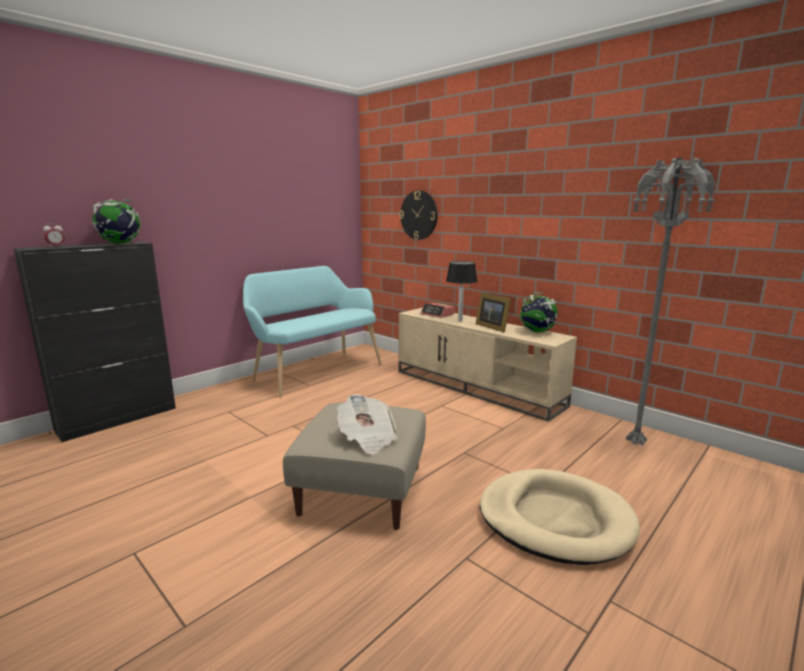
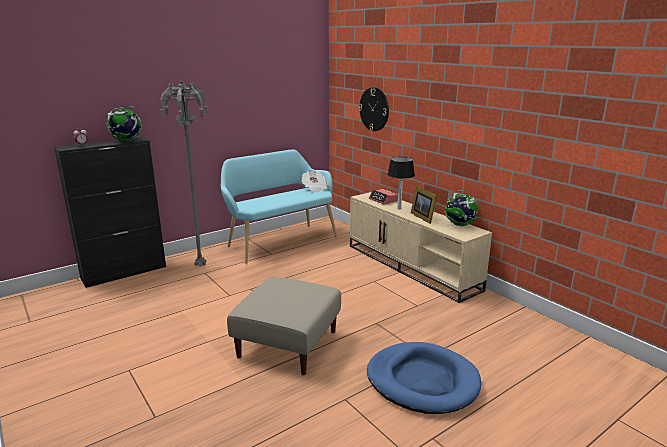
camera: 10 degrees right, 5 degrees up
newspaper [337,394,398,454] -> newspaper moved to [302,170,328,193]
beige dog bed [480,469,640,565] -> blue dog bed [367,342,481,414]
grey floor lamp [626,158,715,445] -> grey floor lamp moved to [160,82,208,266]

